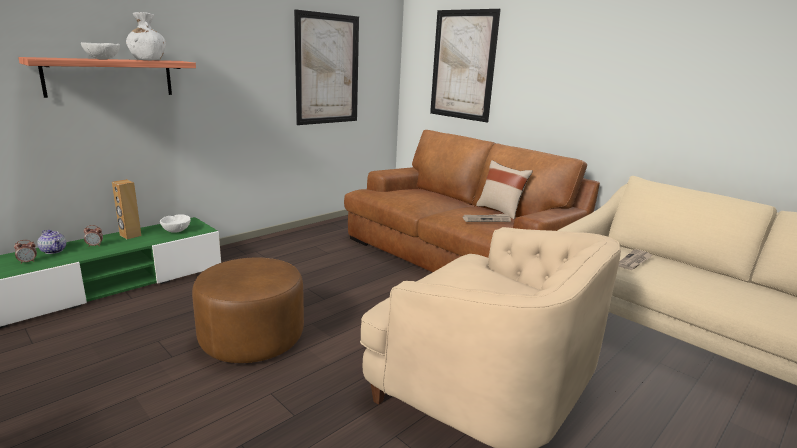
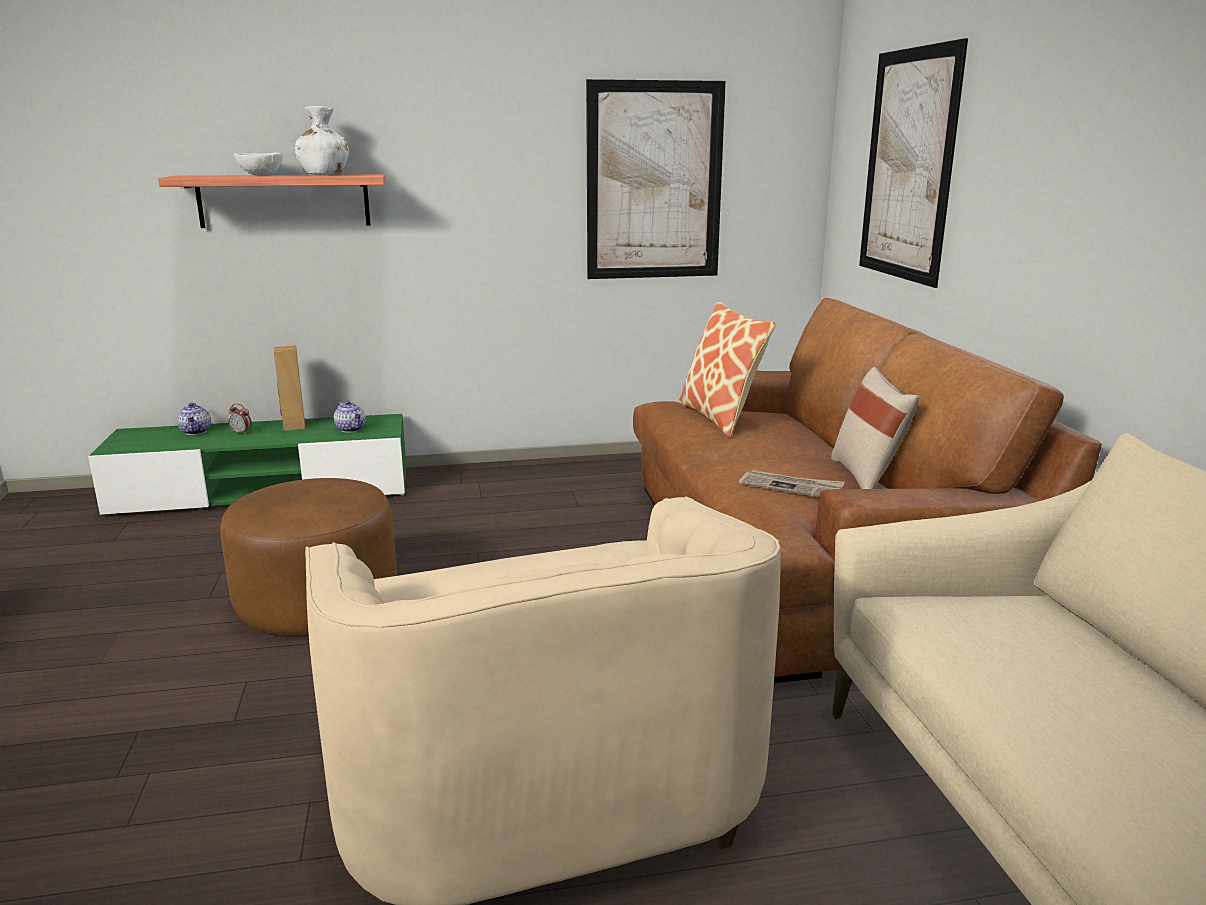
camera: 35 degrees right, 0 degrees up
alarm clock [14,240,37,264] -> none
white bowl [160,214,191,233] -> teapot [334,400,366,433]
newspaper [619,249,653,270] -> none
none -> pillow [678,301,776,437]

